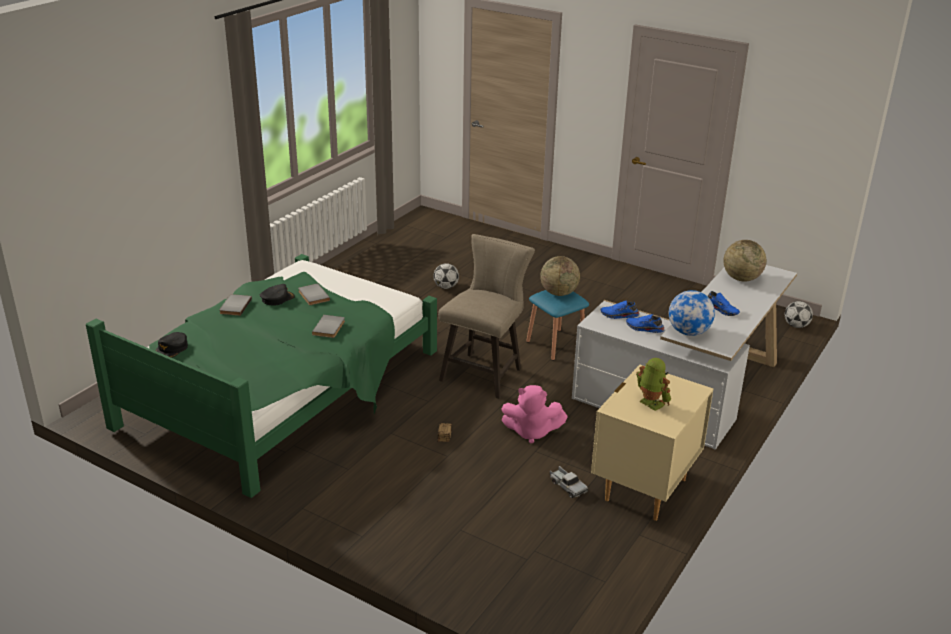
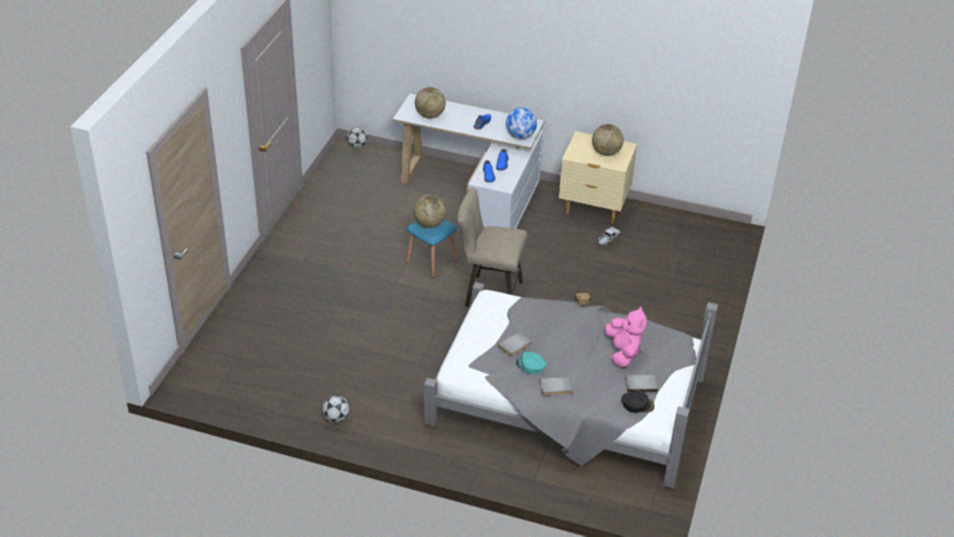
camera: 105 degrees left, 10 degrees up
green bed [86,254,437,498] -> grey bed [424,282,718,489]
black cap [260,284,295,305] -> turquoise cap [515,352,546,374]
grey book [312,315,345,338] -> grey book moved to [625,375,658,392]
football [433,263,459,289] -> football moved to [322,396,349,423]
pink plush toy [501,385,568,443] -> pink plush toy moved to [605,306,647,368]
toy robot [636,358,671,411] -> globe [592,124,624,156]

